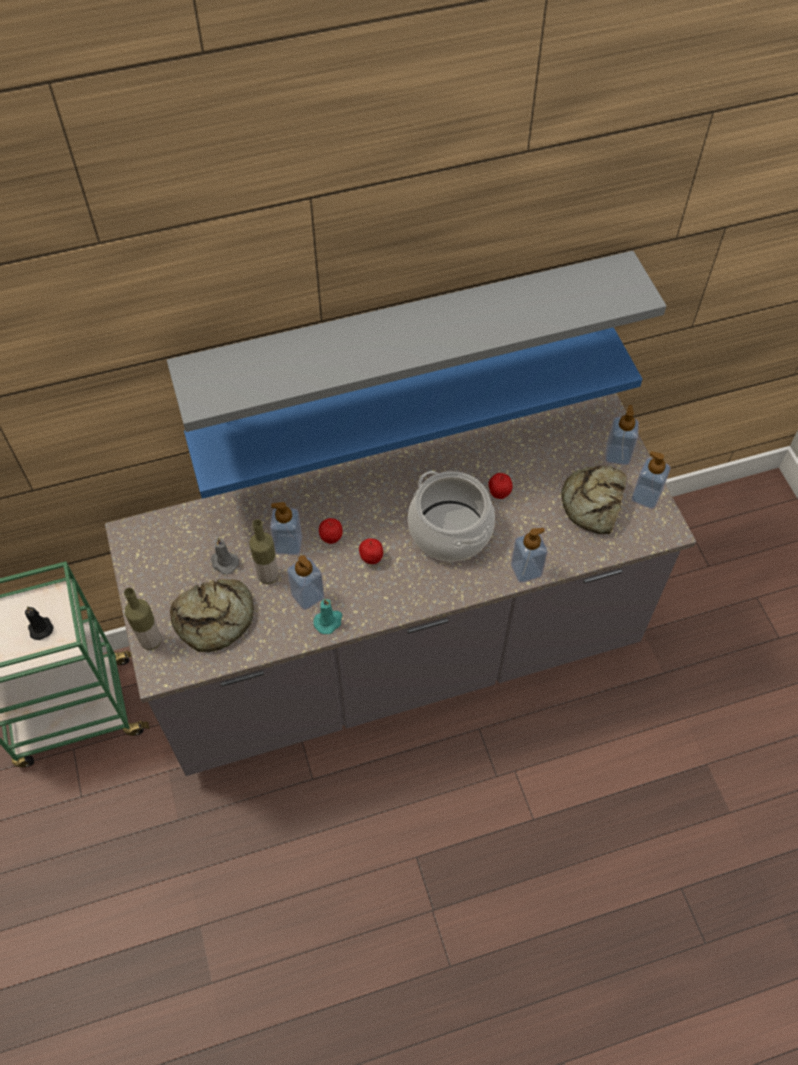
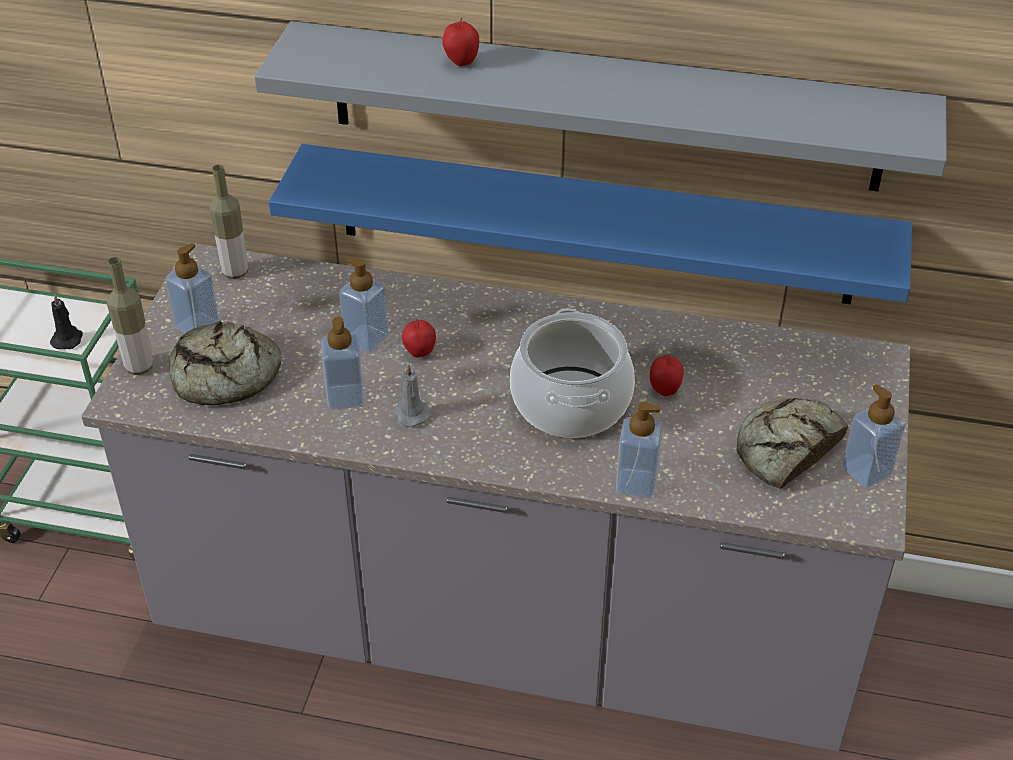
camera: 30 degrees right, 15 degrees down
grey candle [211,538,239,574] -> grey candle moved to [393,363,431,427]
bottle [249,519,279,584] -> bottle moved to [209,165,248,279]
turquoise candle [314,599,342,634] -> none
apple [359,538,383,564] -> apple moved to [442,18,479,66]
soap dispenser [605,405,639,465] -> soap dispenser moved to [165,243,220,334]

